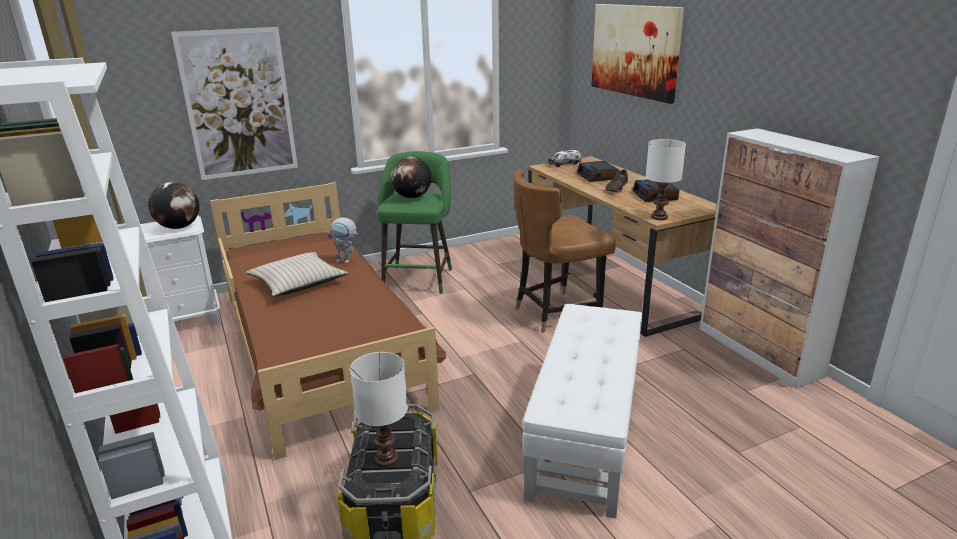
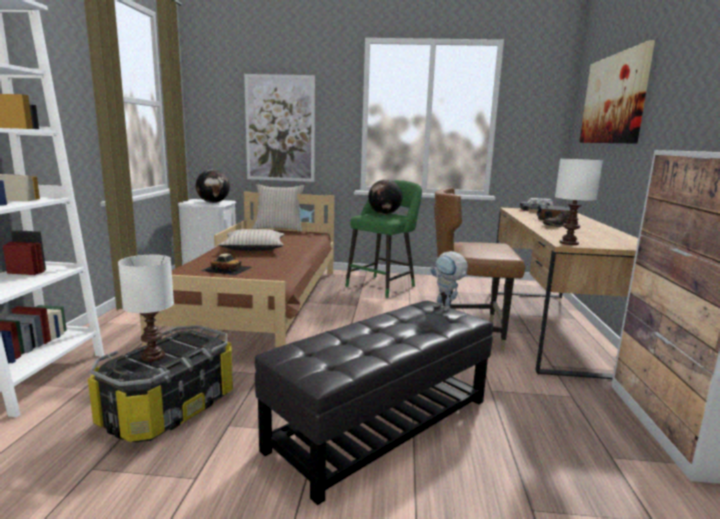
camera: 30 degrees right, 10 degrees down
toy robot [327,217,359,264] -> toy robot moved to [430,251,468,311]
white ottoman [522,304,642,519] -> black ottoman [255,301,494,505]
alarm clock [633,180,679,202] -> none
none -> toy car [201,254,252,276]
none -> beige pillow [253,184,304,232]

